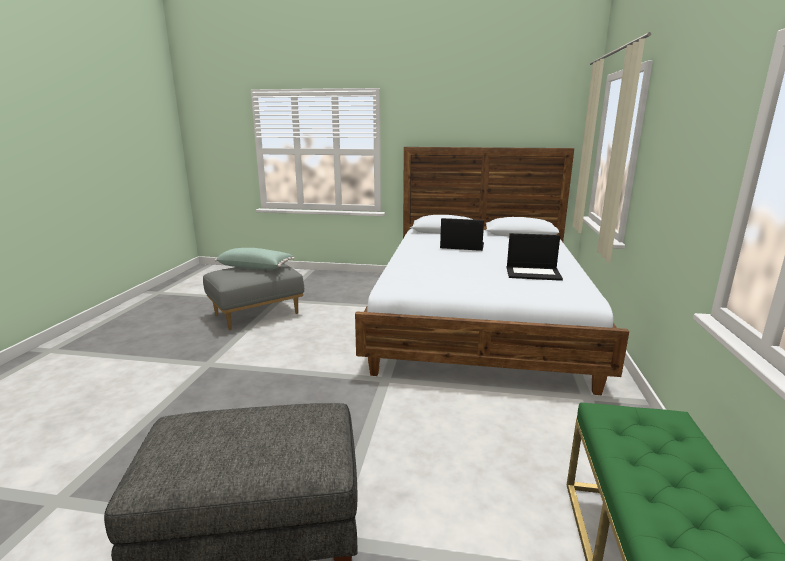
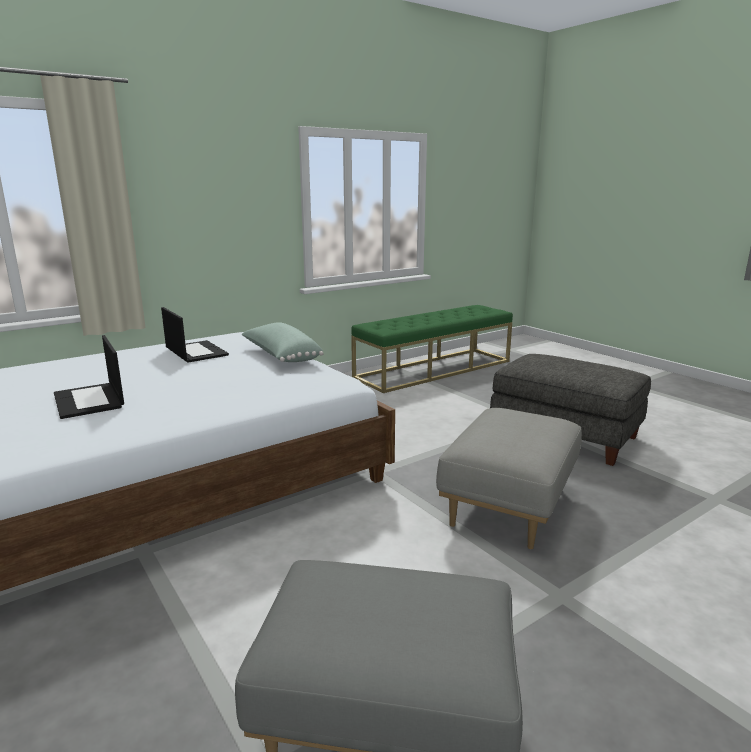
camera: 135 degrees left, 0 degrees up
green pillow [215,248,294,270] -> green pillow moved to [242,322,324,362]
none -> grey ottoman [436,408,582,549]

